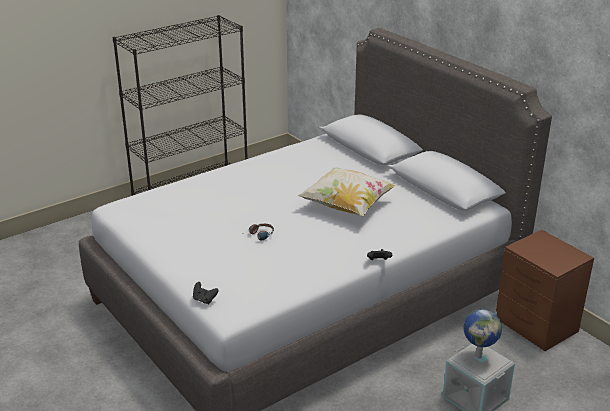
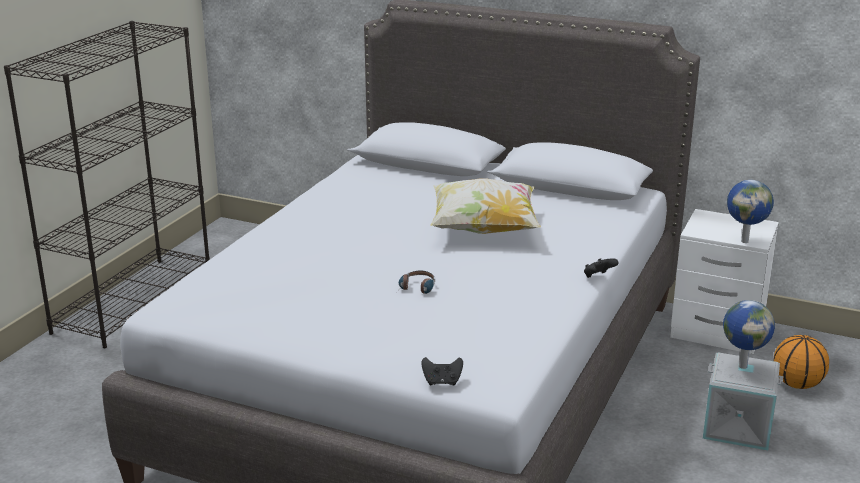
camera: 30 degrees left, 5 degrees down
brown nightstand [496,230,594,351] -> white nightstand [670,209,779,354]
none -> globe [727,180,774,243]
none -> basketball [773,335,829,389]

